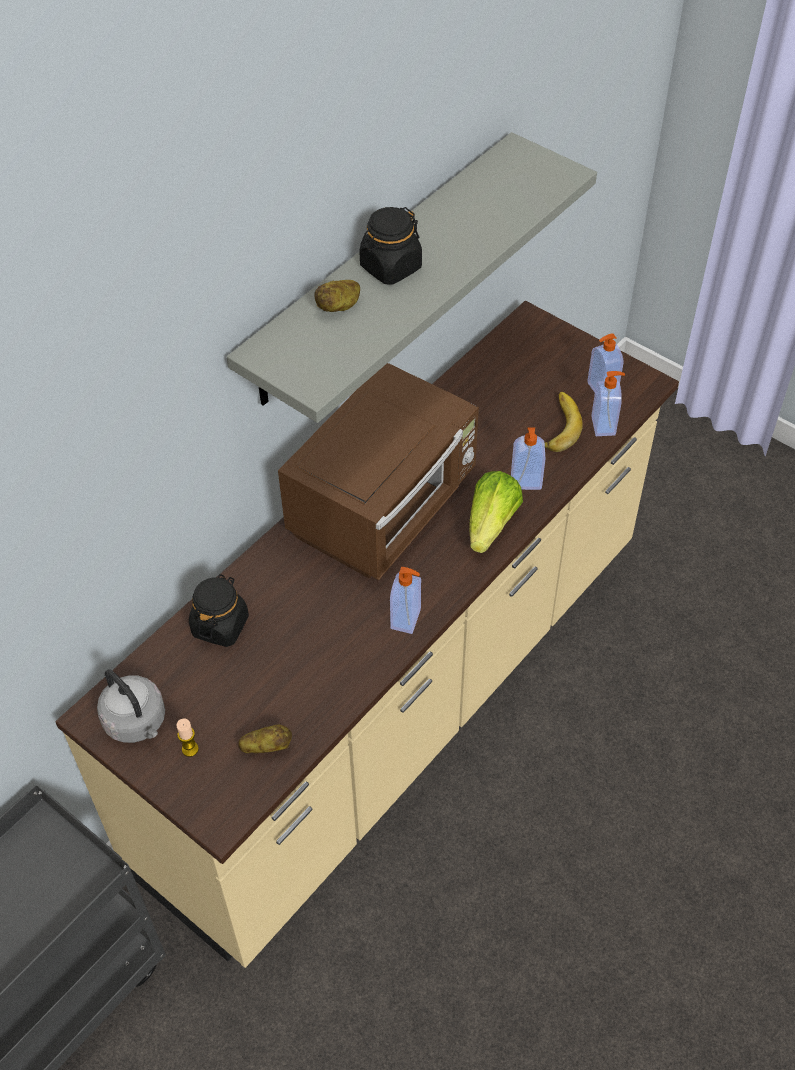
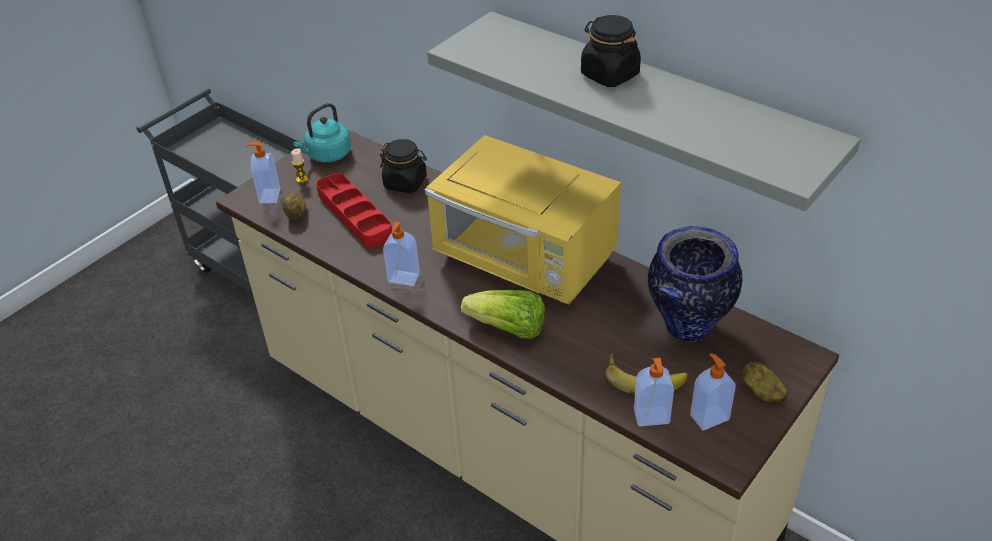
camera: 90 degrees right, 10 degrees down
grey kettle [97,669,165,743] -> turquoise kettle [293,103,351,163]
brown microwave [278,363,479,580] -> yellow microwave [425,135,621,304]
potato [314,280,360,312] -> potato moved to [742,361,787,403]
soap dispenser [511,427,545,490] -> soap dispenser moved to [247,142,280,203]
none -> red tray [316,173,392,248]
none -> vase [648,226,742,342]

